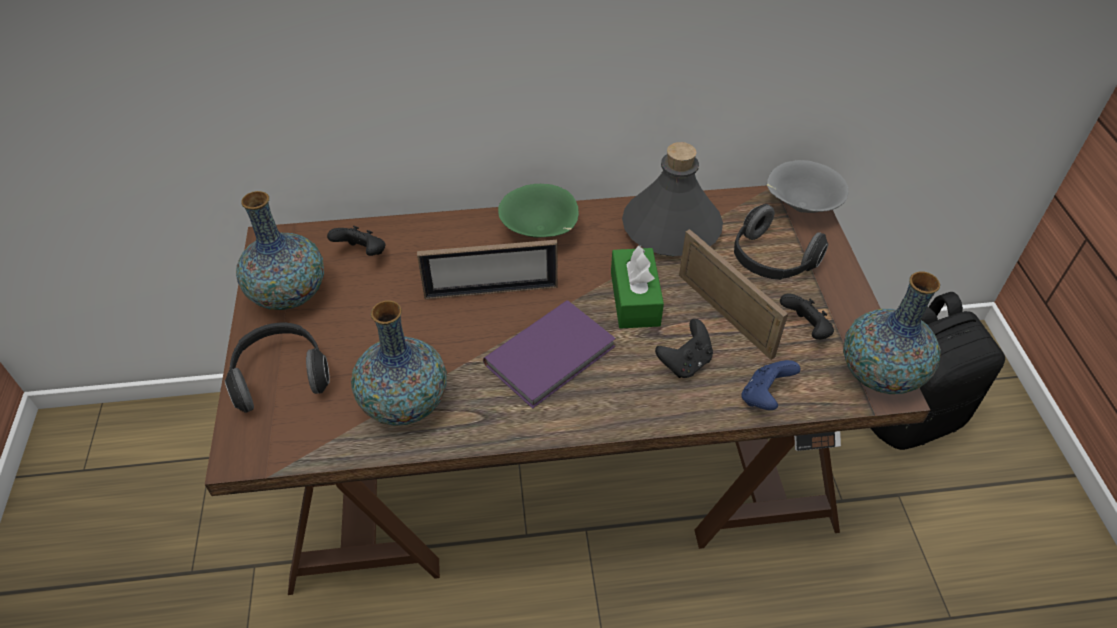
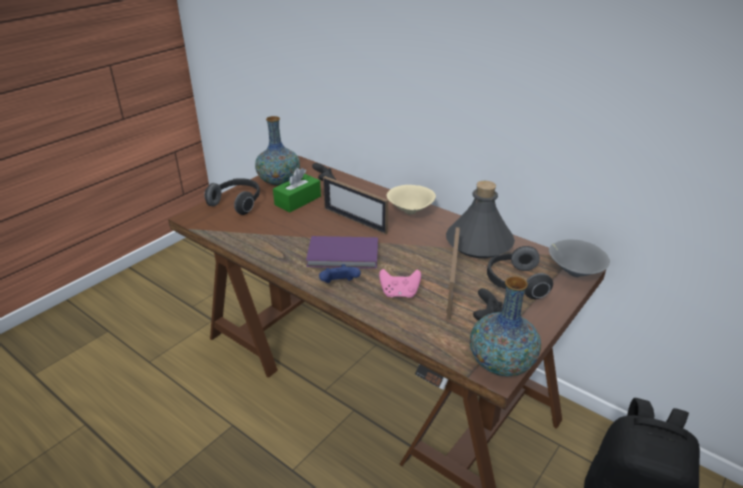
camera: 45 degrees right, 15 degrees down
vase [351,300,447,426] -> none
green bowl [498,184,579,238] -> beige bowl [387,185,436,215]
green tissue box [611,245,664,329] -> green tissue box moved to [273,168,321,212]
black game controller [655,319,713,378] -> pink game controller [379,269,421,298]
blue game controller [741,360,801,410] -> blue game controller moved to [319,264,361,283]

